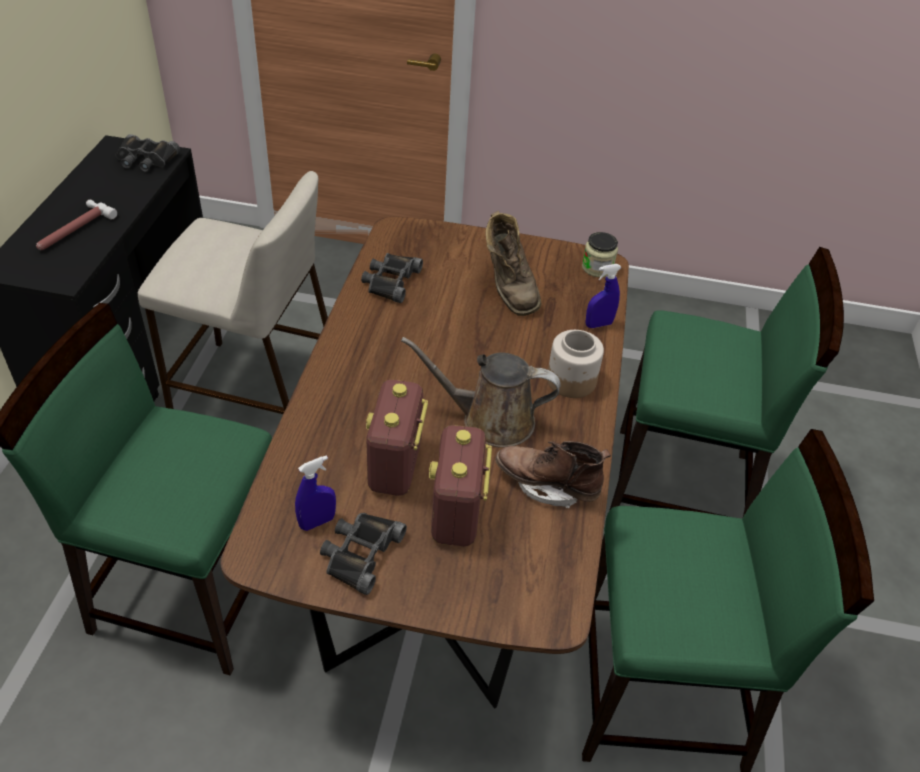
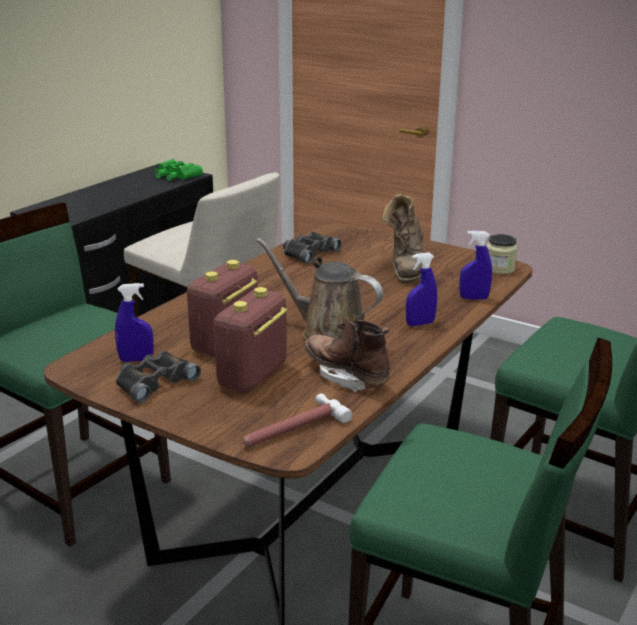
camera: 25 degrees right, 20 degrees down
hammer [36,200,117,250] -> hammer moved to [243,393,352,446]
black binoculars [115,134,180,172] -> green binoculars [155,159,203,181]
jar [547,330,604,398] -> blue spray bottle [406,252,437,326]

